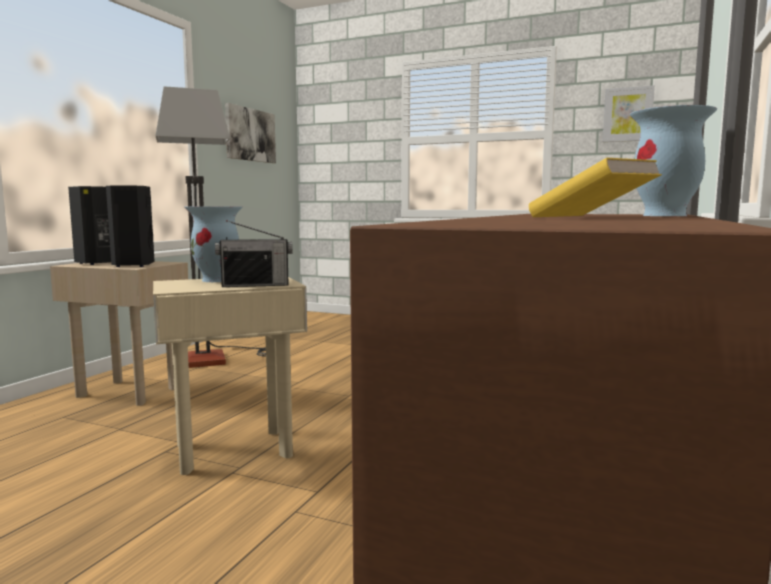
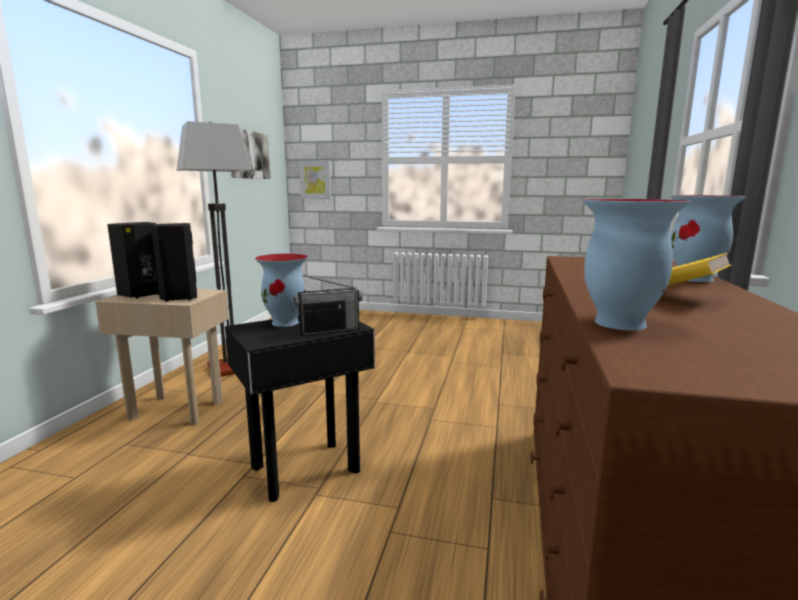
camera: 10 degrees left, 5 degrees up
beige side table [153,277,307,475] -> black side table [225,316,375,502]
picture [602,85,655,142] -> picture moved to [299,161,331,199]
none -> vase [583,199,691,330]

